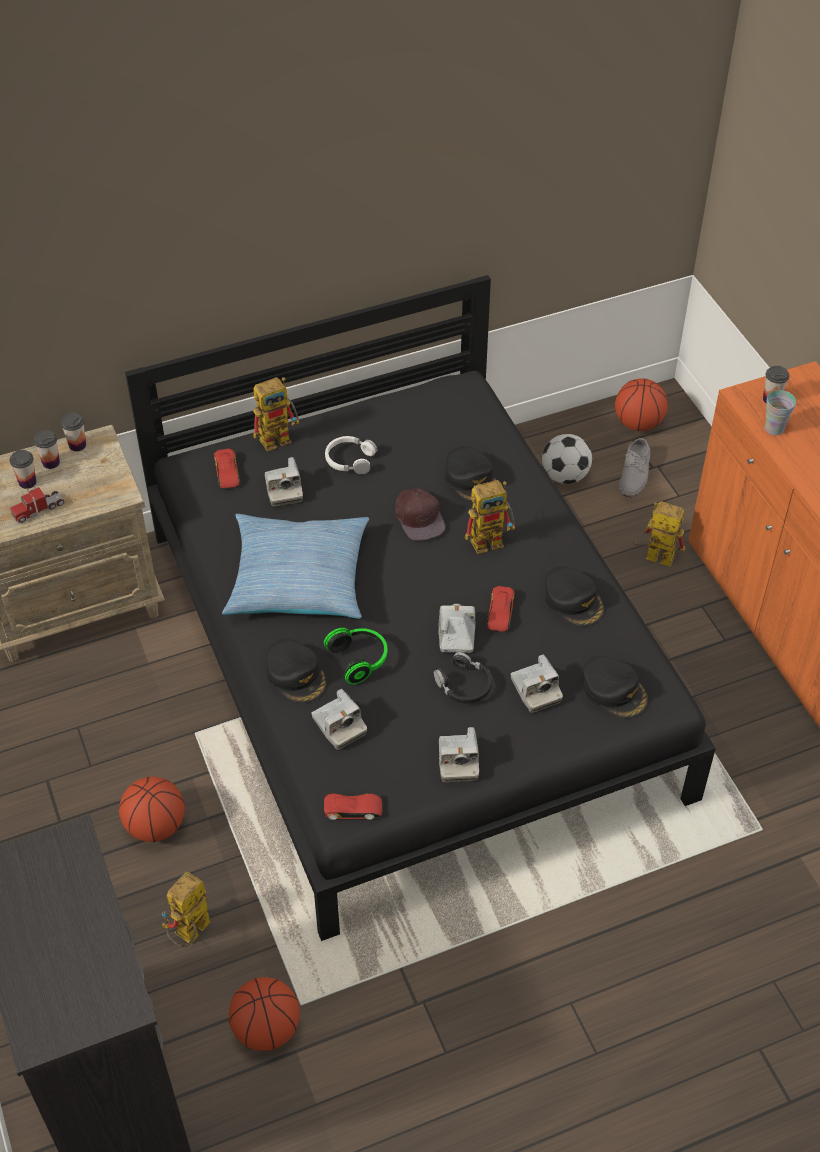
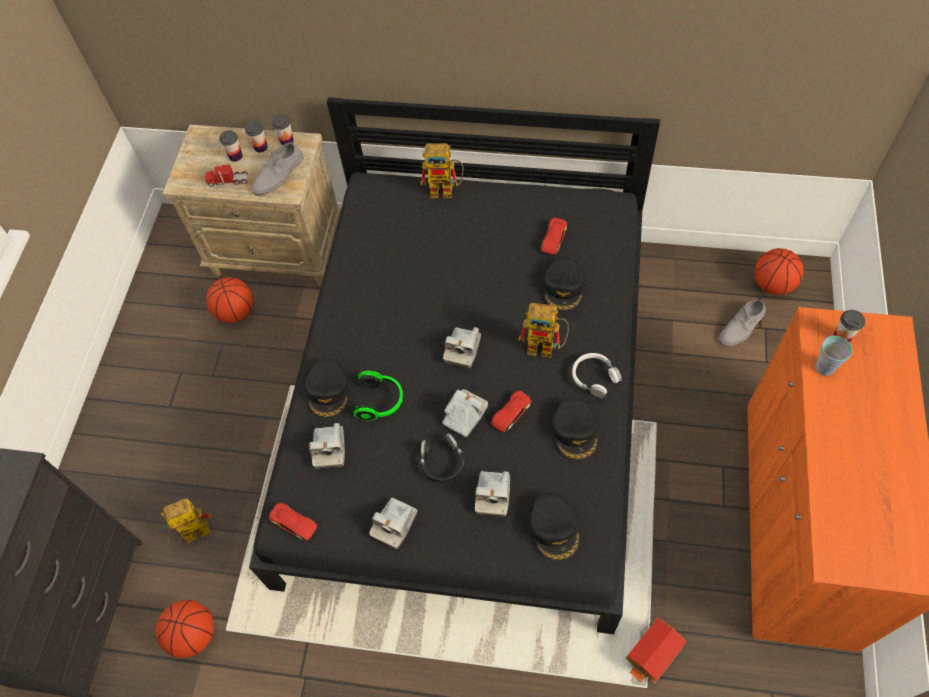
camera: 35 degrees right, 10 degrees up
basketball [119,776,185,842] -> basketball moved to [206,277,253,323]
red toy car [214,449,240,489] -> red toy car moved to [541,218,567,254]
pillow [222,514,369,619] -> none
camera [265,457,303,507] -> camera moved to [443,327,481,368]
white headphones [325,436,377,474] -> white headphones moved to [572,353,622,398]
brown cap [395,488,445,541] -> none
football [542,434,592,484] -> none
toy robot [633,501,685,567] -> none
none -> grey shoe [252,142,304,195]
none -> toy house [626,618,686,684]

